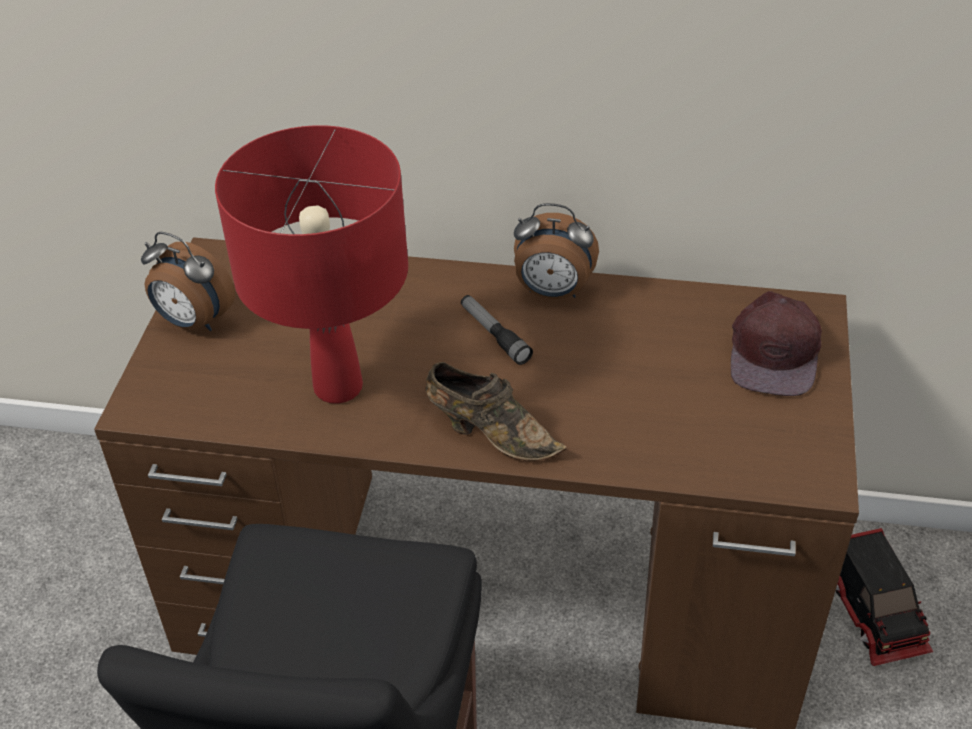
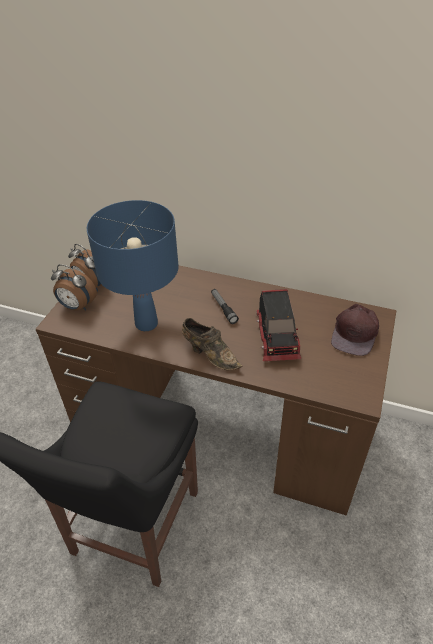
camera: 10 degrees right, 0 degrees up
red table lamp [215,125,408,404] -> blue table lamp [87,200,179,331]
alarm clock [514,203,599,299] -> alarm clock moved to [51,264,97,311]
toy truck [836,528,933,666] -> toy truck moved to [256,289,301,361]

